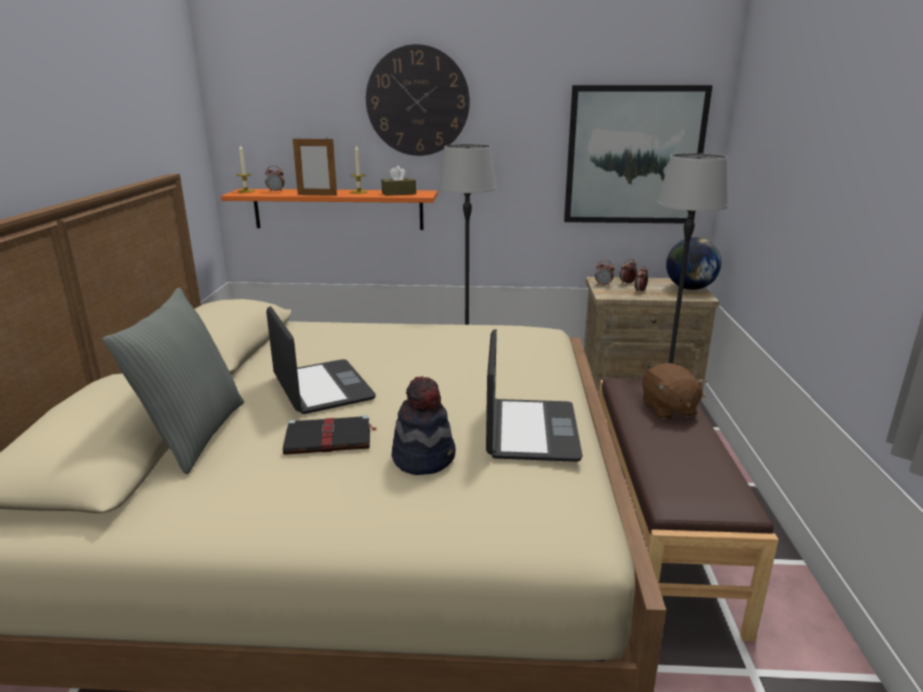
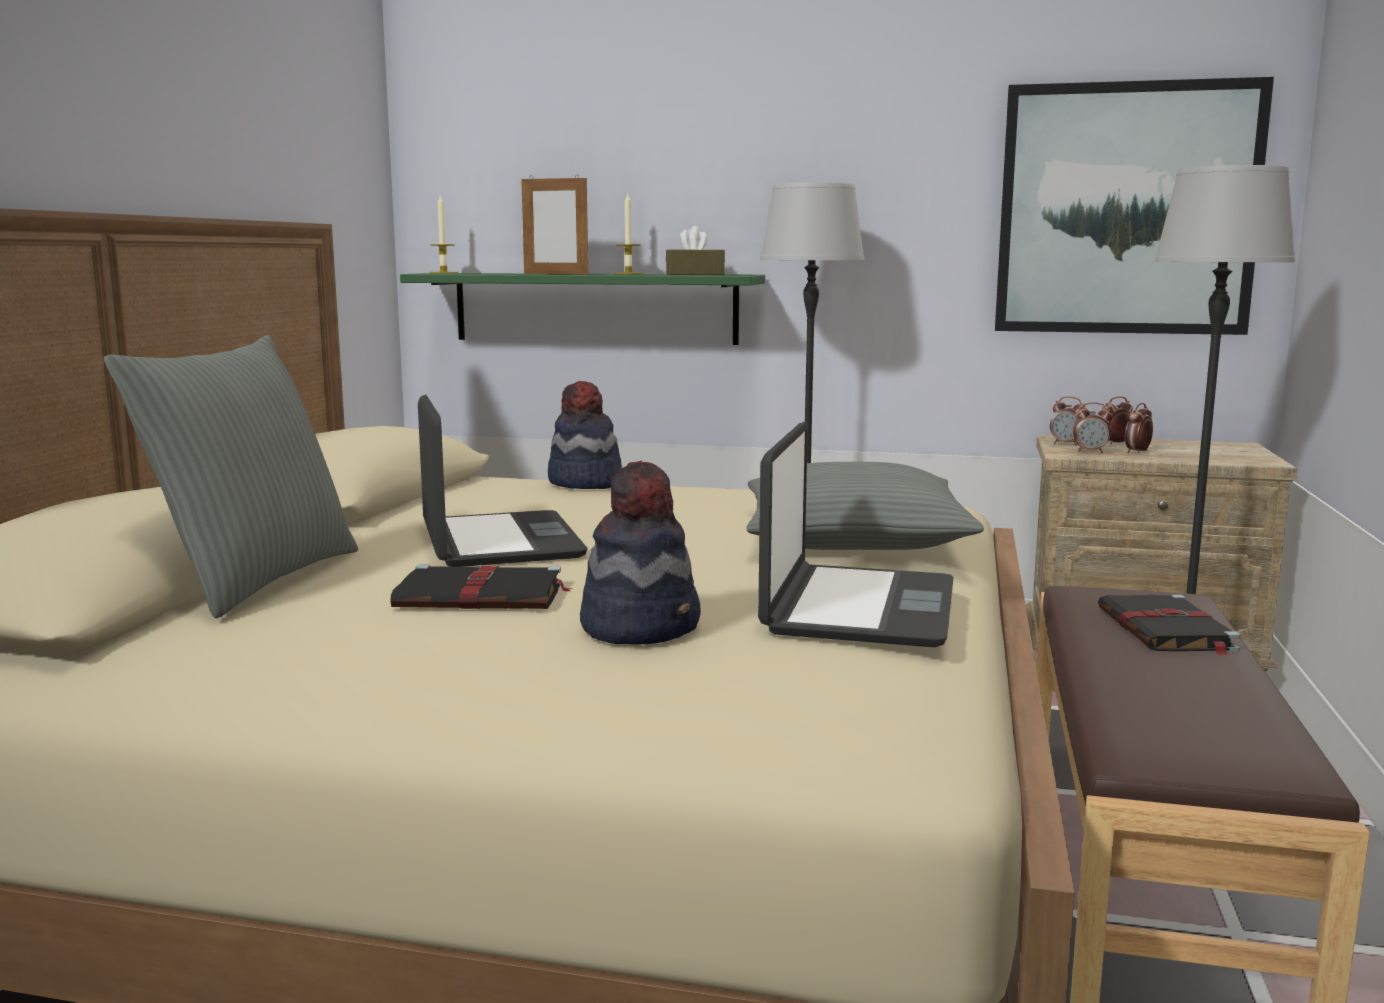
camera: 10 degrees right, 10 degrees down
orange shelf [221,189,438,230] -> green shelf [400,273,765,345]
alarm clock [265,166,285,192] -> alarm clock moved to [1073,402,1112,453]
wall clock [366,44,470,156] -> none
brown plush toy [642,363,706,420] -> black book [1098,594,1240,656]
globe [666,237,722,290] -> none
none -> hat [548,381,622,489]
none -> grey pillow [747,462,984,550]

